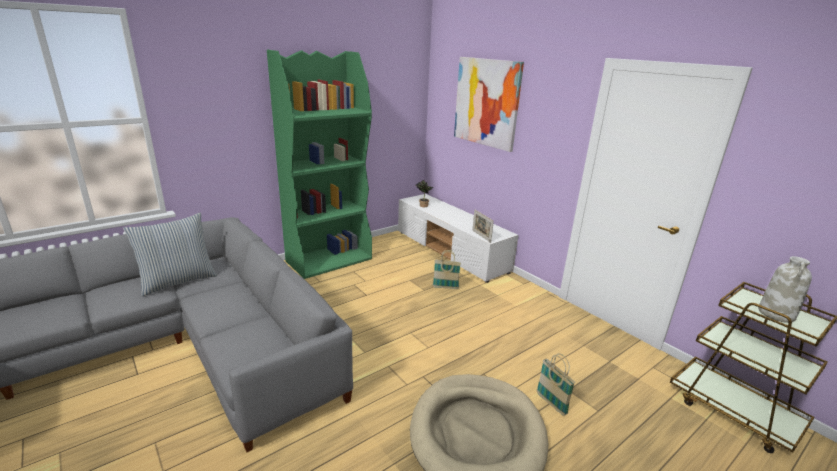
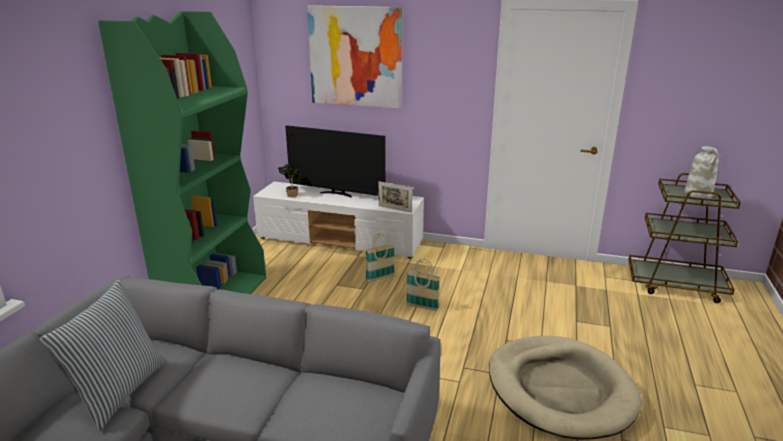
camera: 35 degrees left, 0 degrees up
basket [536,353,576,416] -> basket moved to [406,259,441,311]
none -> television [285,125,386,198]

